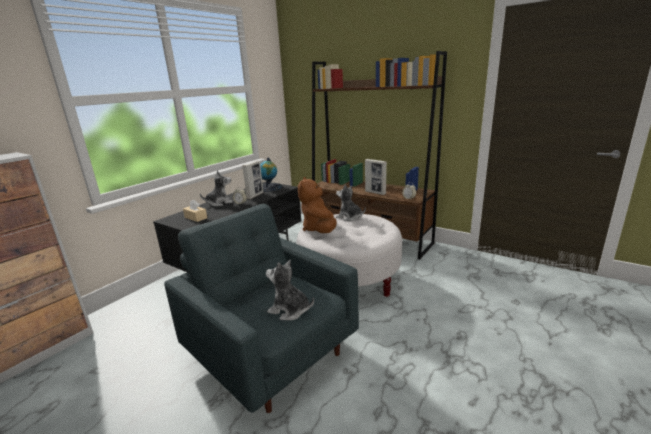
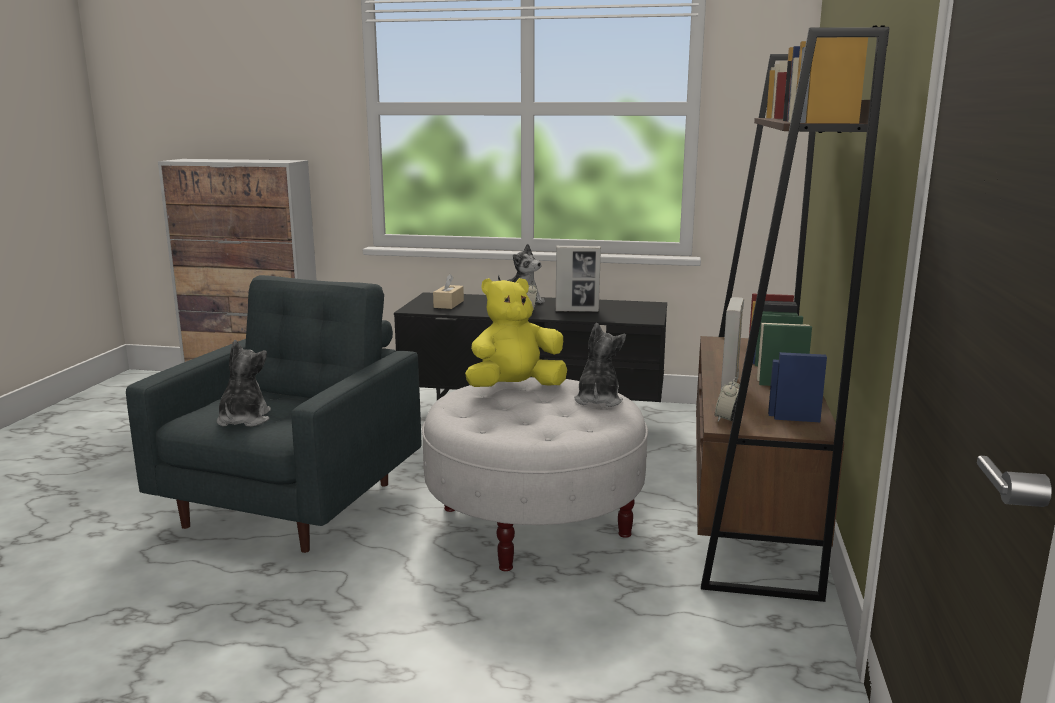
camera: 65 degrees right, 5 degrees down
globe [260,158,283,192] -> none
brown plush toy [298,177,337,233] -> yellow plush toy [465,278,567,387]

